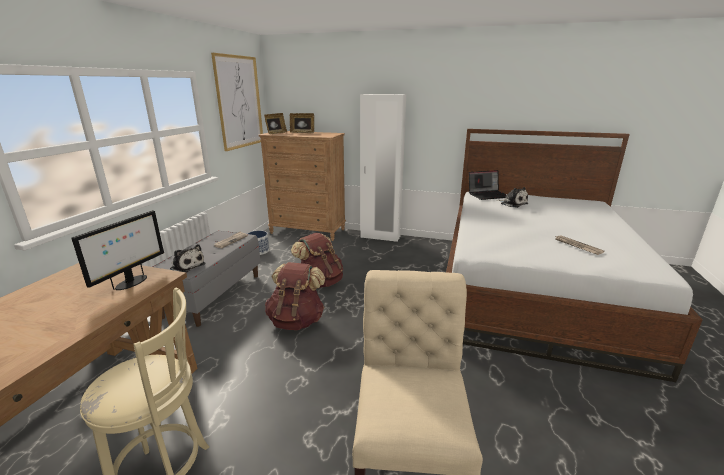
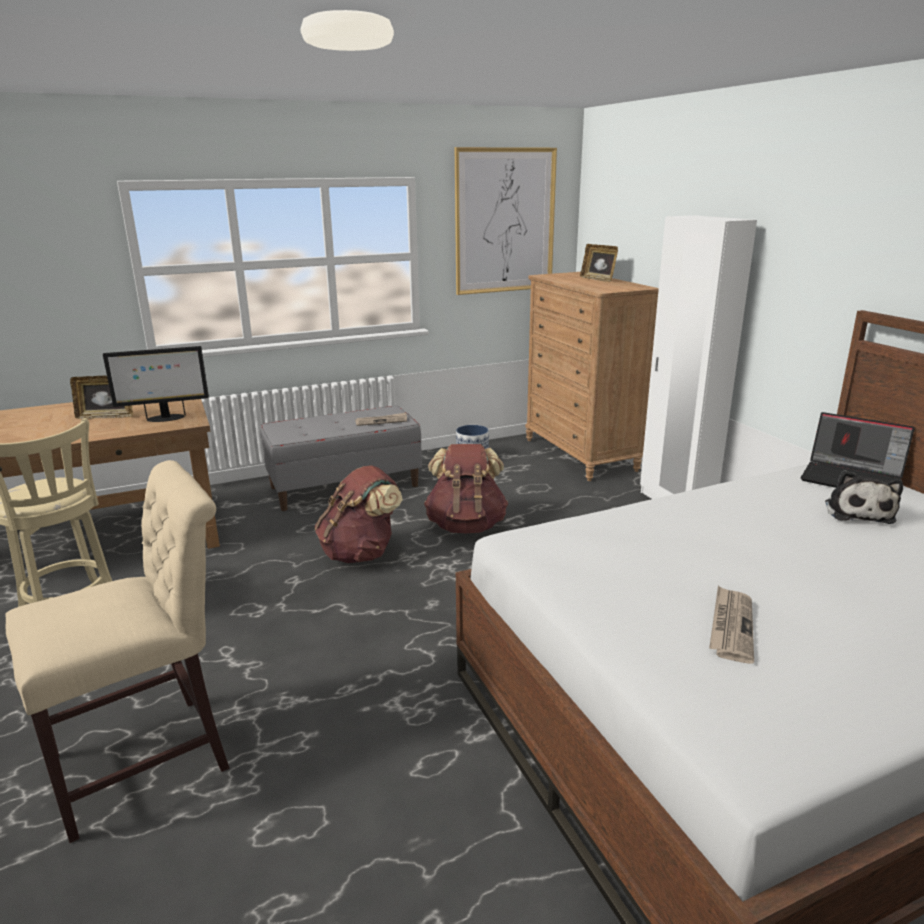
camera: 50 degrees right, 0 degrees up
plush toy [170,244,205,273] -> none
picture frame [264,113,287,134] -> picture frame moved to [70,375,133,419]

